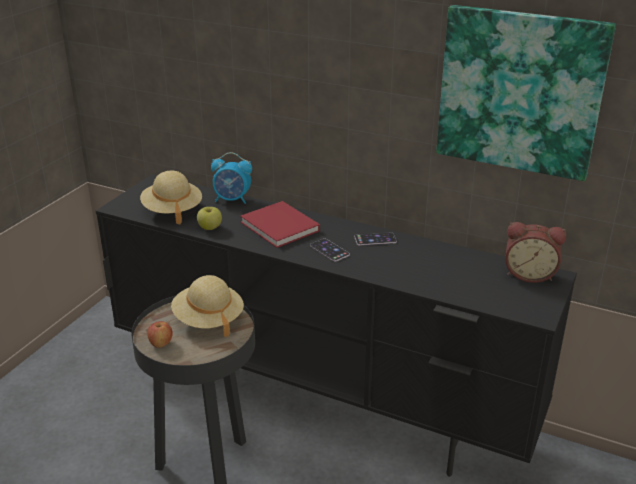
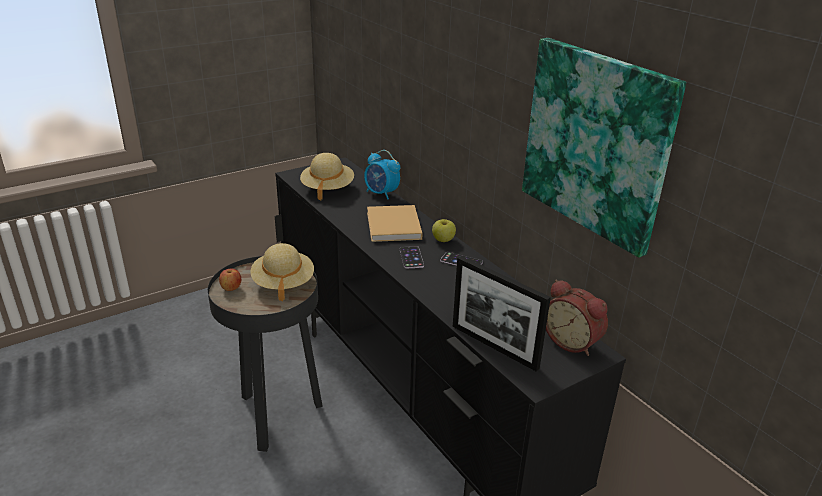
camera: 30 degrees right, 0 degrees up
apple [197,207,222,230] -> apple moved to [432,219,456,242]
red book [240,201,320,248] -> beige book [367,205,422,242]
none -> picture frame [453,256,551,371]

